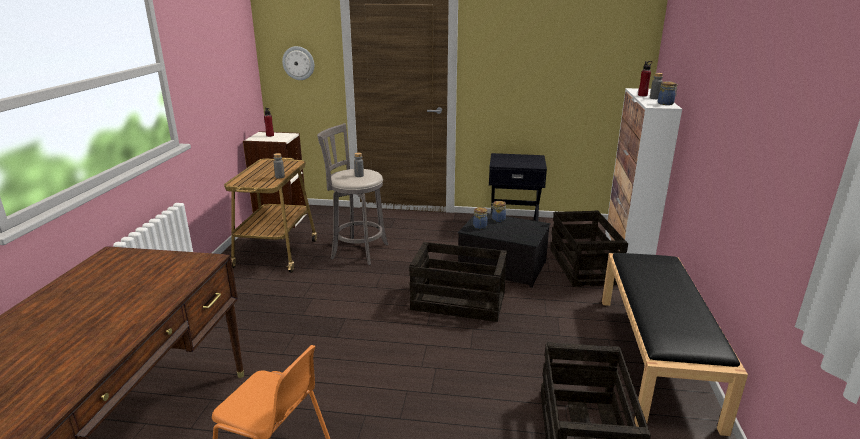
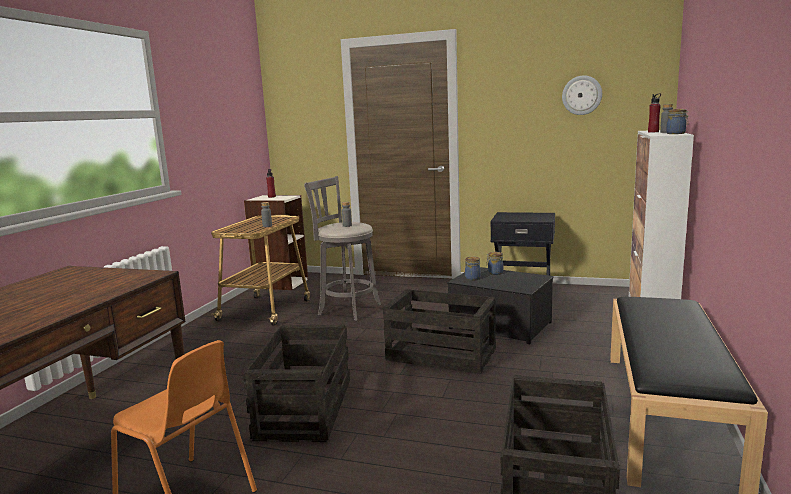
camera: 10 degrees right, 10 degrees down
wall clock [282,46,314,80] -> wall clock moved to [562,75,602,115]
crate [550,210,628,287] -> crate moved to [243,324,350,442]

